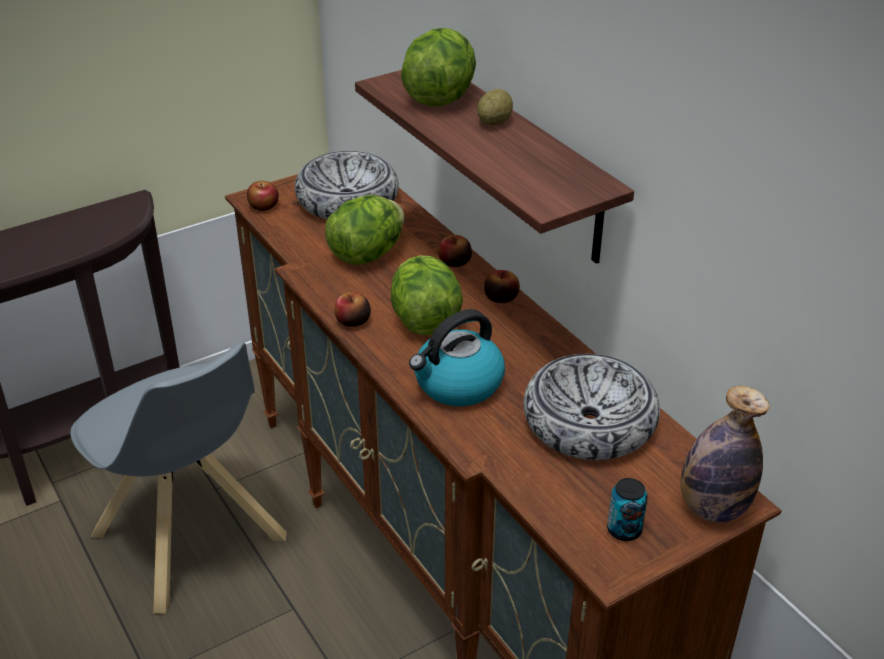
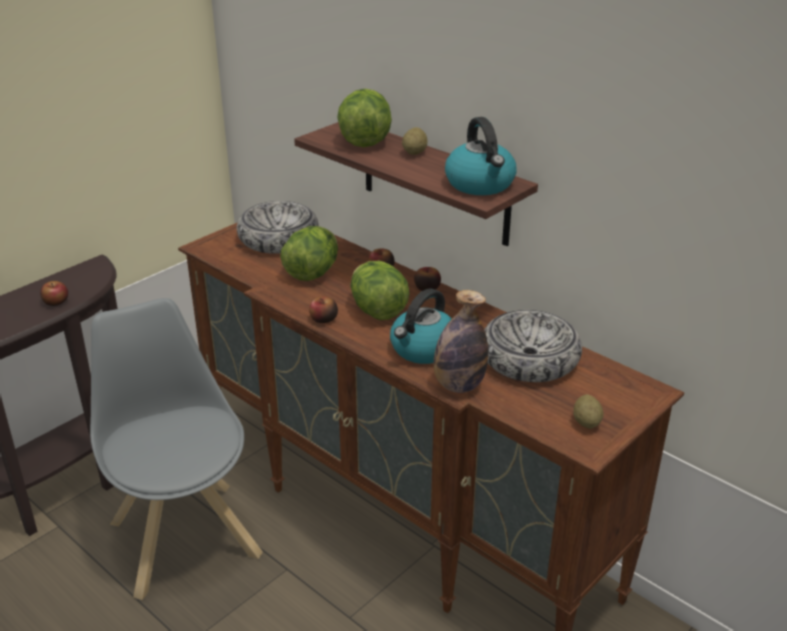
camera: 15 degrees left, 5 degrees down
grey chair [70,342,287,614] -> grey chair turned 150 degrees counterclockwise [90,298,263,600]
apple [247,181,279,211] -> apple moved to [40,281,68,306]
can [607,478,648,541] -> potato [573,394,604,429]
bottle [680,386,769,522] -> bottle moved to [434,290,488,393]
none -> kettle [445,117,517,195]

